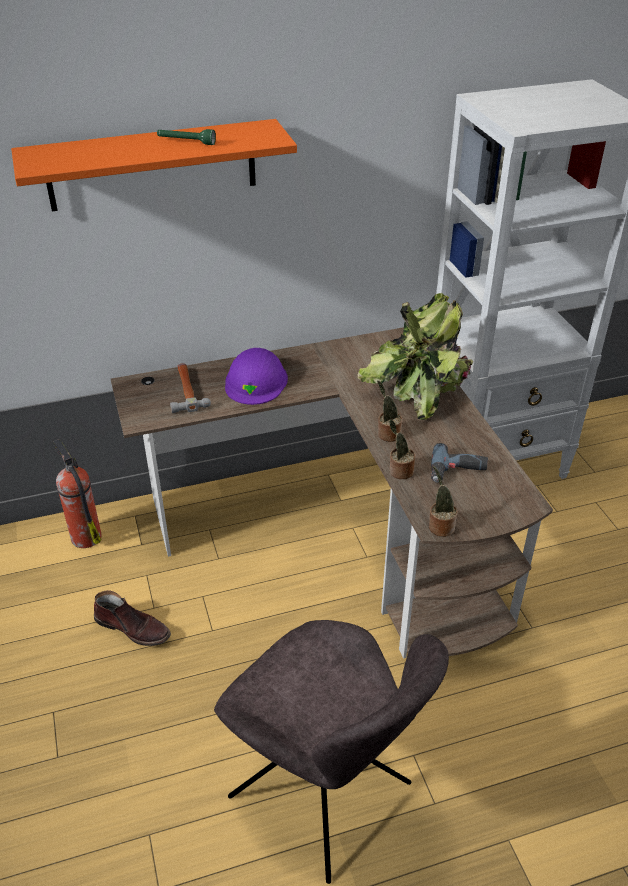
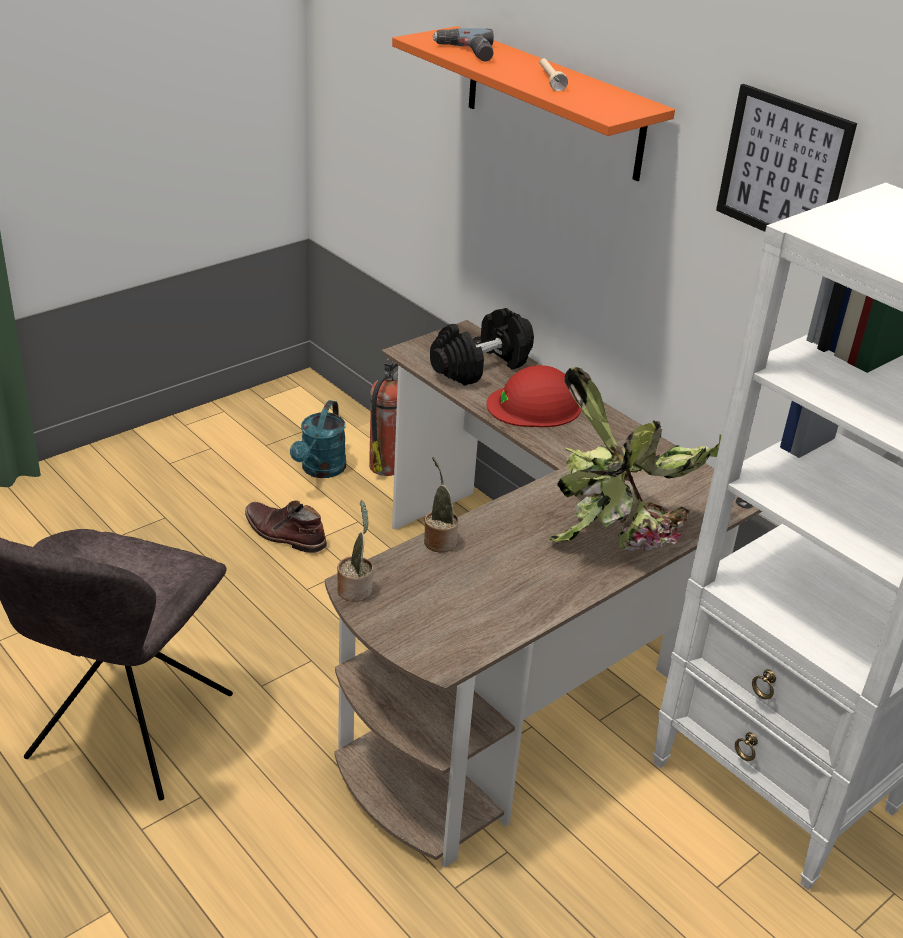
camera: 65 degrees right, 5 degrees down
brown boot [94,590,171,646] -> brown boot turned 120 degrees clockwise [245,501,327,553]
green flashlight [157,129,216,145] -> beige flashlight [539,58,568,91]
hammer [170,363,211,413] -> black dumbbell [430,308,534,386]
purple hard hat [225,348,288,405] -> red hard hat [486,365,581,427]
potted plant [377,380,402,442] -> none
power drill [431,443,488,482] -> power drill moved to [432,28,494,62]
none -> turquoise watering can [290,400,346,478]
none -> picture [716,84,857,232]

